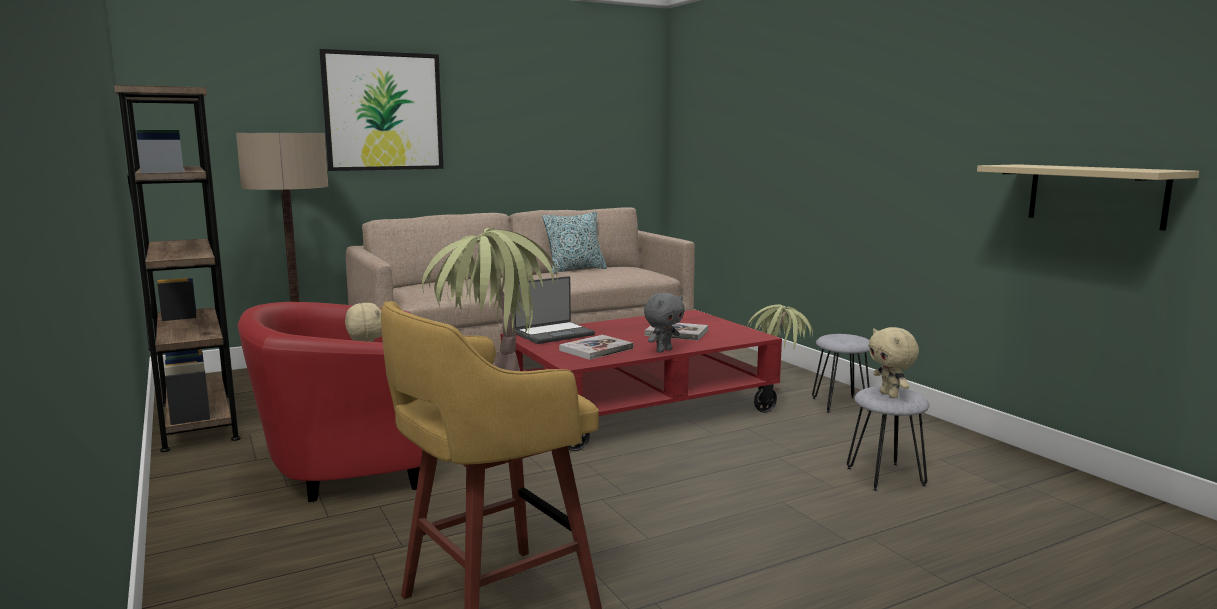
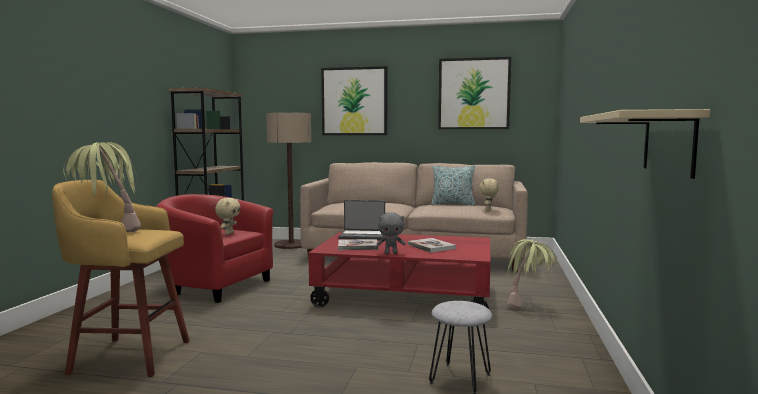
camera: 40 degrees right, 5 degrees down
grey stool [812,334,870,413] -> none
beige plush toy [869,327,919,399] -> beige plush toy moved to [479,178,499,210]
none -> picture [438,57,511,129]

